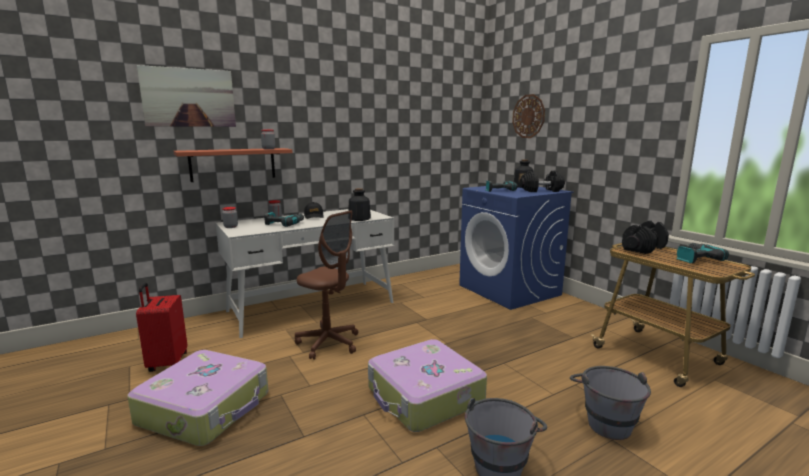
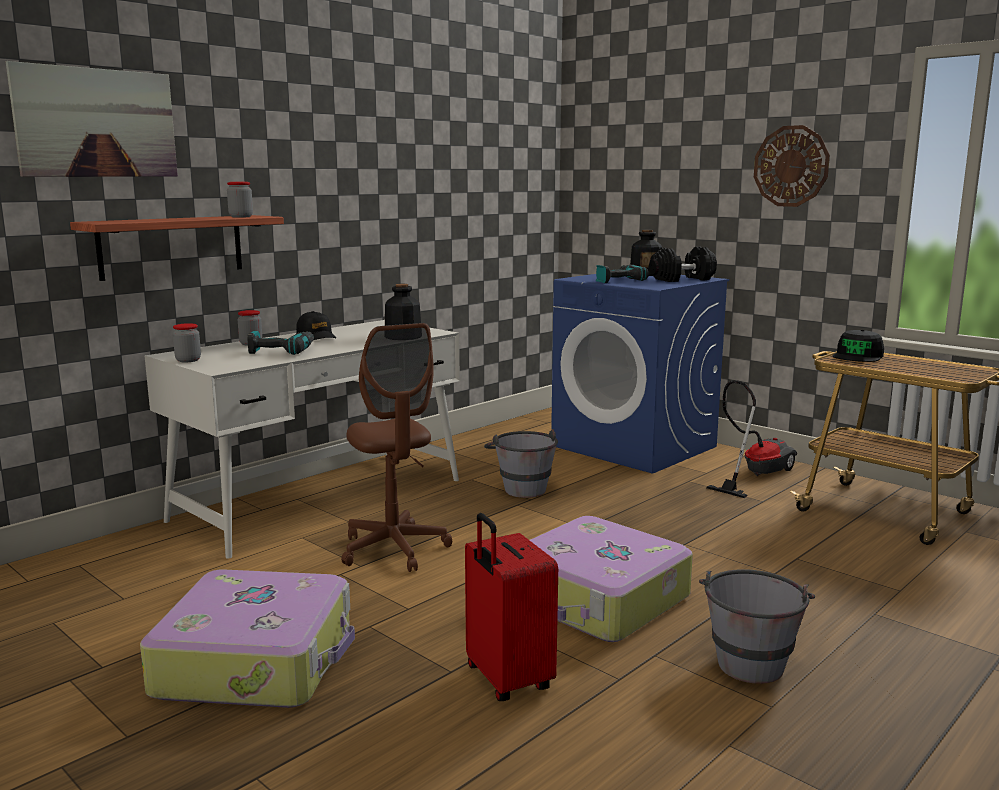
camera: 15 degrees left, 0 degrees up
red suitcase [136,283,187,372] -> red suitcase moved to [465,513,558,701]
brown office chair [295,210,358,360] -> brown office chair turned 45 degrees clockwise [341,323,452,572]
wall clock [512,94,545,138] -> wall clock moved to [754,125,830,207]
grey bucket [570,366,651,440] -> grey bucket moved to [484,429,558,498]
black dumbbell [622,220,669,254] -> black cap [832,330,884,362]
power drill [677,243,729,263] -> none
none -> vacuum cleaner [706,380,797,498]

